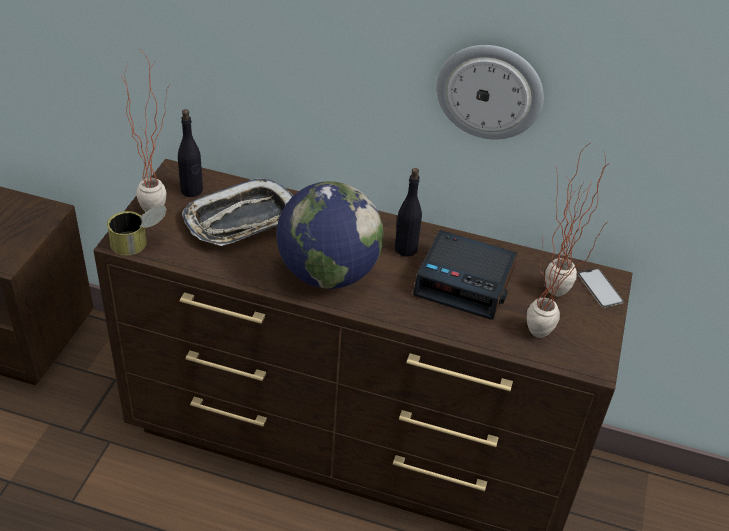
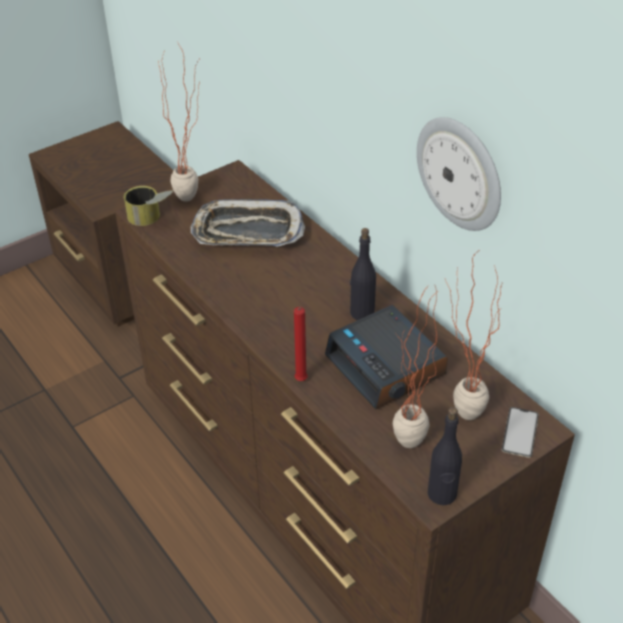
camera: 40 degrees right, 0 degrees up
black bottle [178,109,203,197] -> black bottle moved to [428,407,462,505]
globe [277,181,383,289] -> none
none -> red candle [294,307,308,381]

